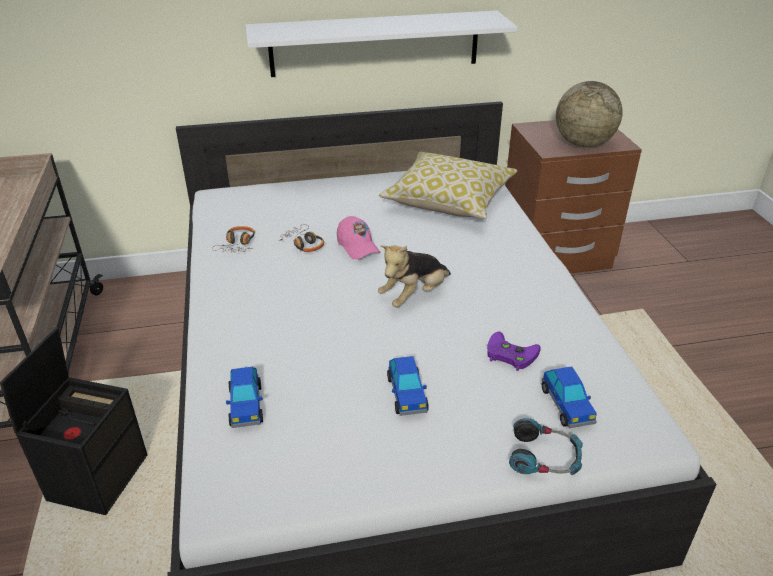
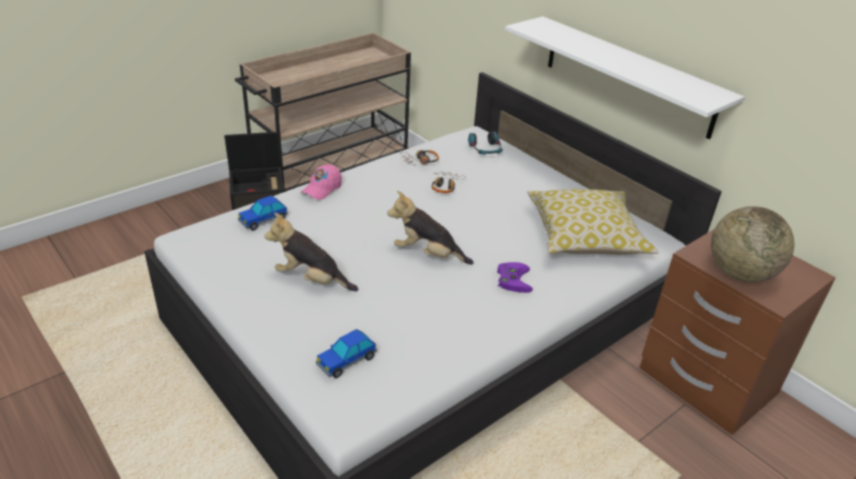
camera: 60 degrees right, 0 degrees up
pink cap [337,216,380,260] -> pink cap moved to [301,164,342,200]
toy car [387,356,429,416] -> plush toy [265,213,358,291]
purple game controller [487,332,541,371] -> purple game controller moved to [497,262,533,293]
headphones [509,418,583,475] -> headphones moved to [468,131,503,155]

